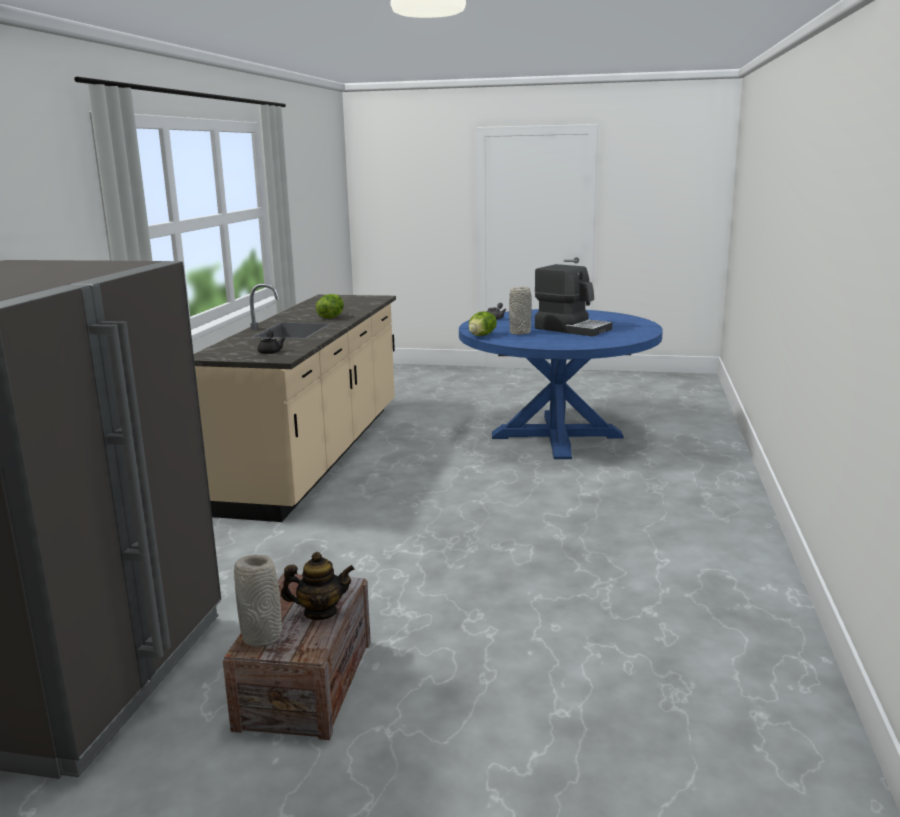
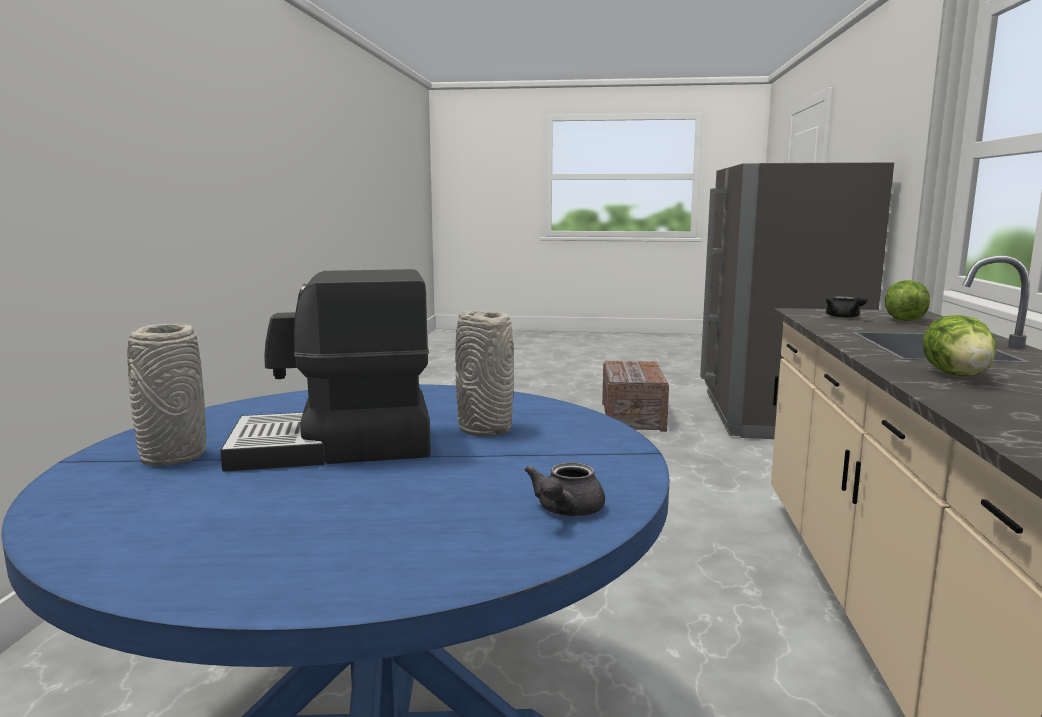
camera: 175 degrees right, 5 degrees down
grey vase [234,555,282,647] -> grey vase moved to [127,323,206,466]
teapot [281,552,355,620] -> none
lettuce [468,311,497,336] -> lettuce moved to [885,280,930,321]
coffee machine [535,264,612,336] -> coffee machine turned 45 degrees counterclockwise [220,269,431,472]

